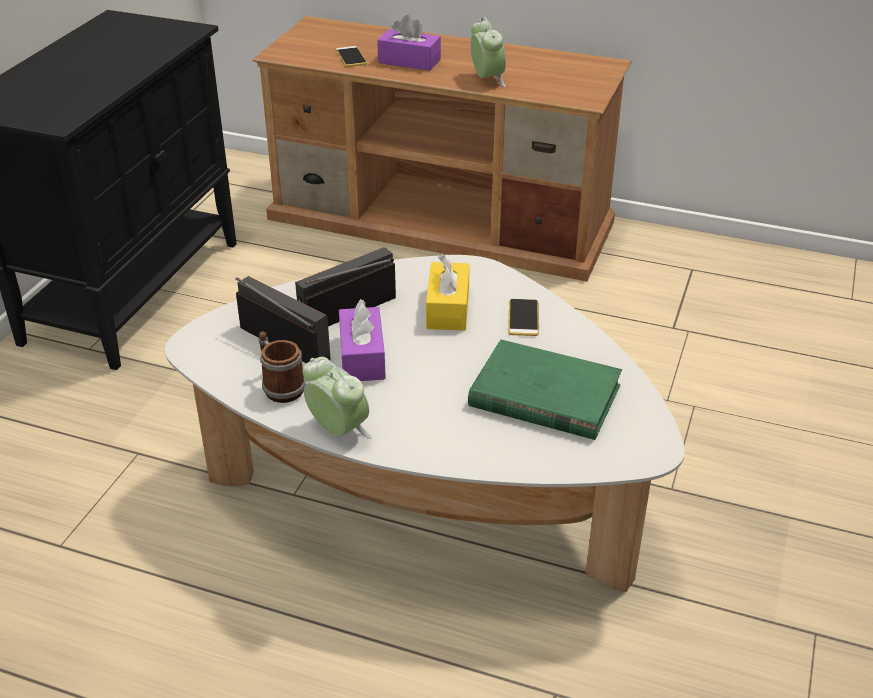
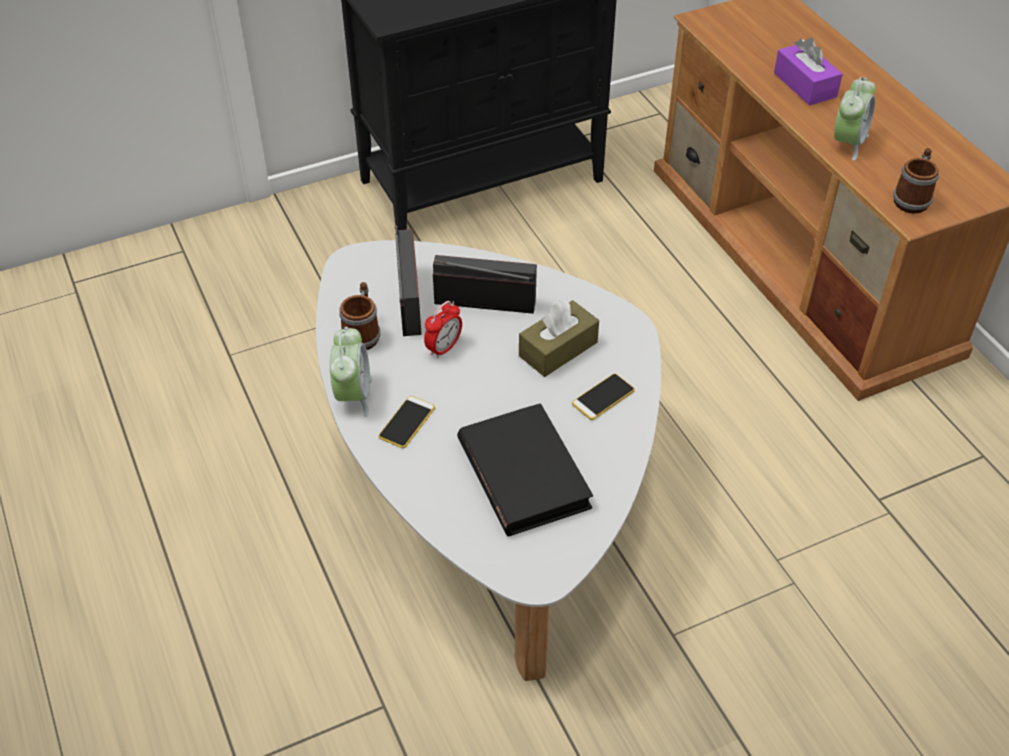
camera: 45 degrees right, 10 degrees up
phone [336,46,367,67] -> phone moved to [378,396,435,448]
purple tissue box [339,299,386,381] -> alarm clock [424,301,462,359]
yellow tissue box [426,255,470,331] -> brown tissue box [519,299,599,377]
green book [468,340,622,440] -> black book [457,403,593,537]
none -> mug [893,148,939,213]

